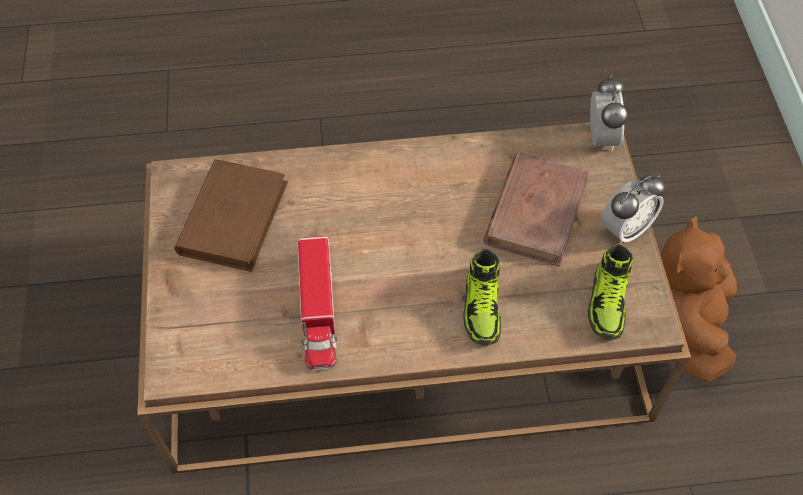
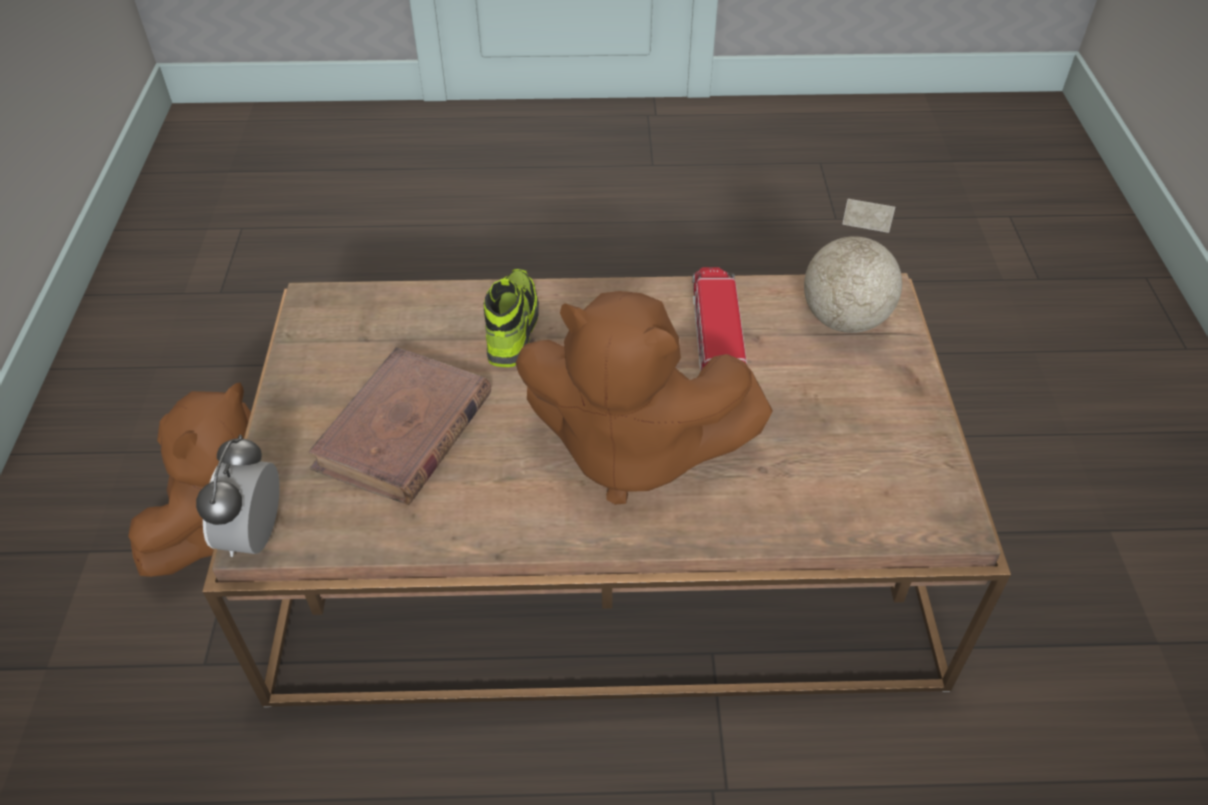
camera: 175 degrees left, 10 degrees down
brown book [174,159,288,272] -> none
shoe [588,244,633,340] -> none
alarm clock [601,175,666,245] -> none
none -> brown plush toy [516,291,773,505]
none -> globe [804,199,902,333]

